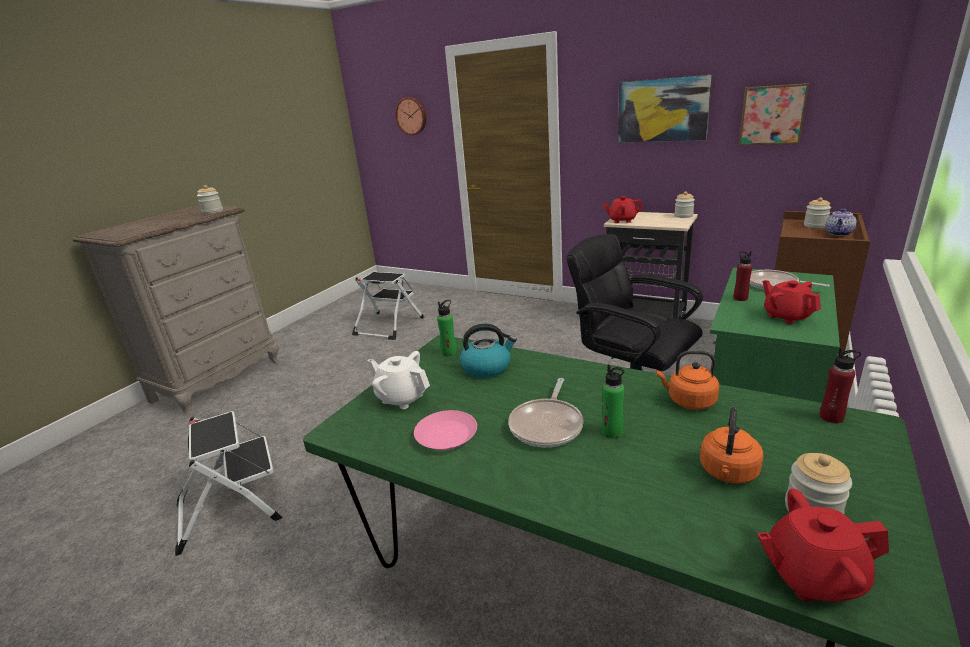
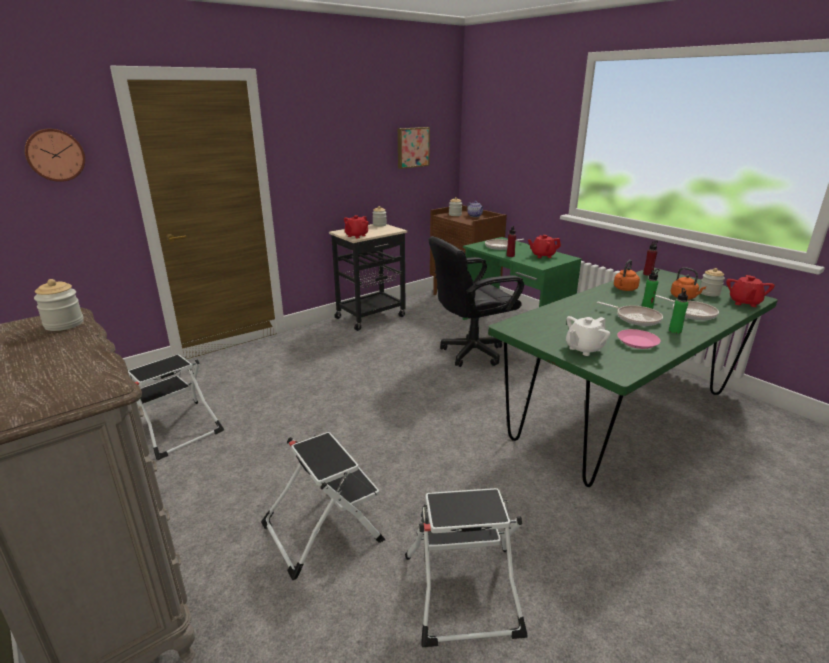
camera: 70 degrees left, 0 degrees up
green bottle [437,300,457,356] -> green bottle moved to [669,288,688,334]
kettle [460,323,517,378] -> none
picture [618,75,712,143] -> none
none -> step ladder [261,432,385,580]
none -> frying pan [655,295,719,320]

